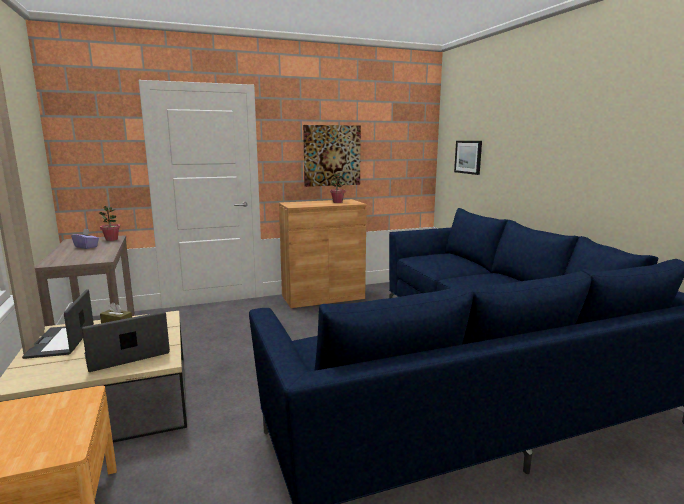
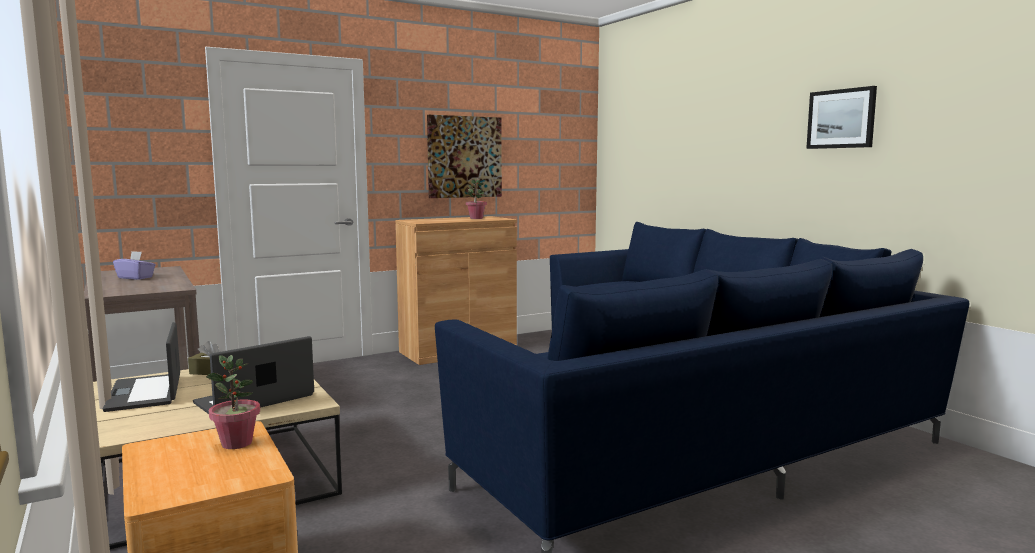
camera: 10 degrees left, 5 degrees down
potted plant [99,206,120,241] -> potted plant moved to [206,355,260,449]
picture [454,141,482,175] -> picture moved to [806,86,877,149]

